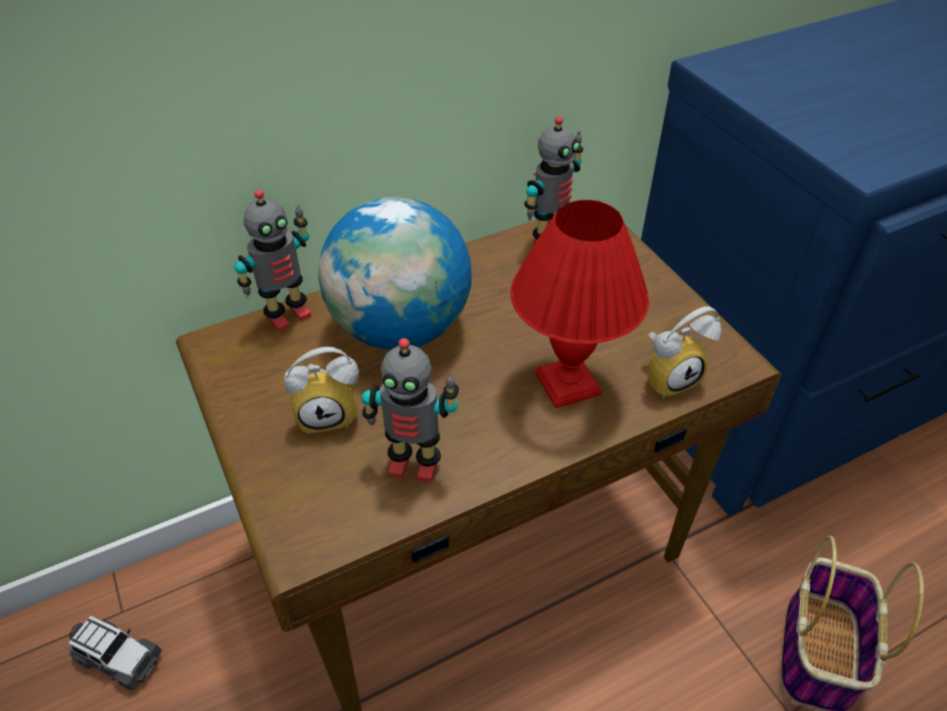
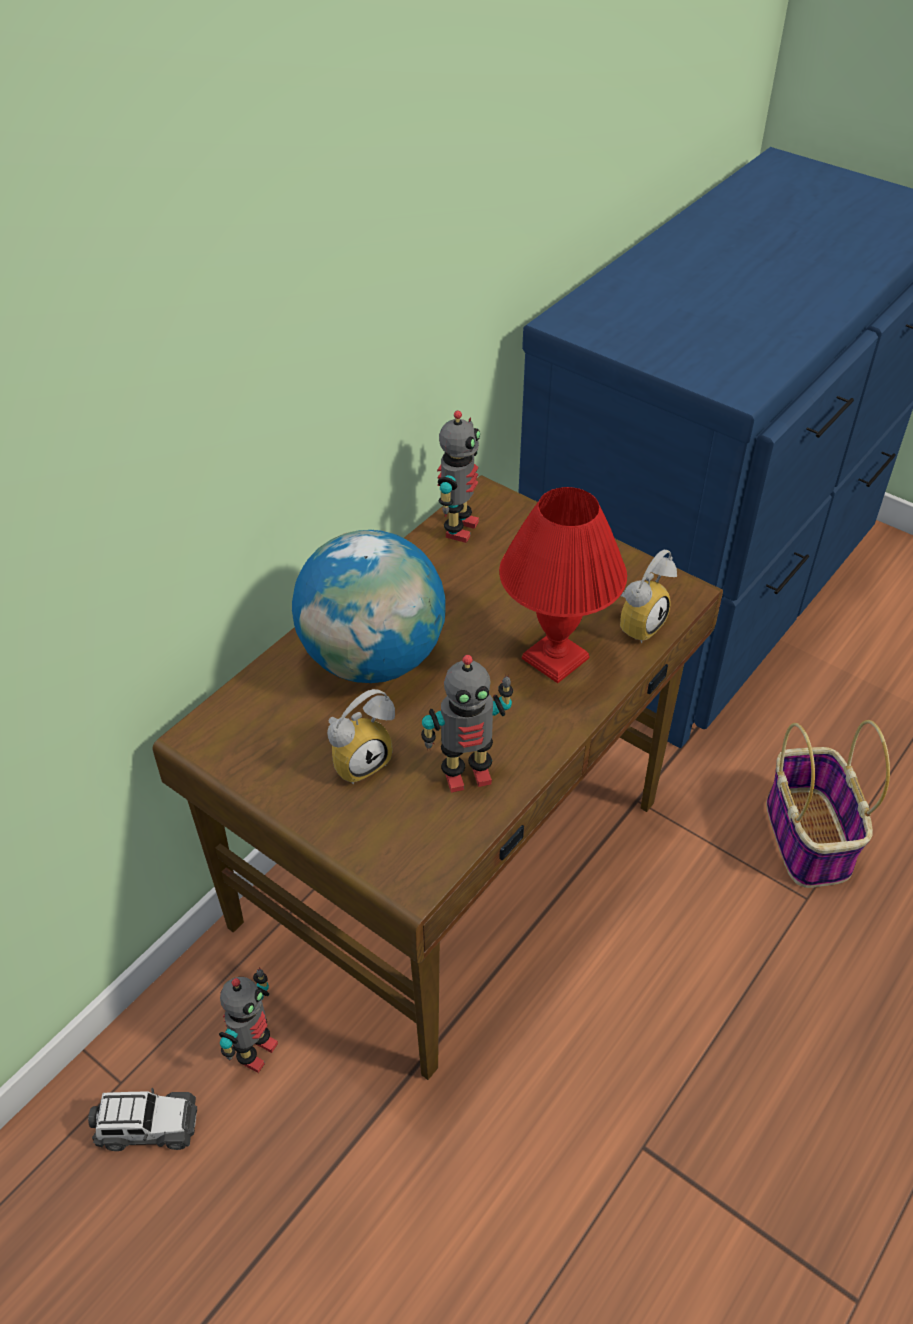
camera: 25 degrees left, 0 degrees up
toy robot [234,190,312,332] -> toy robot moved to [219,967,278,1073]

